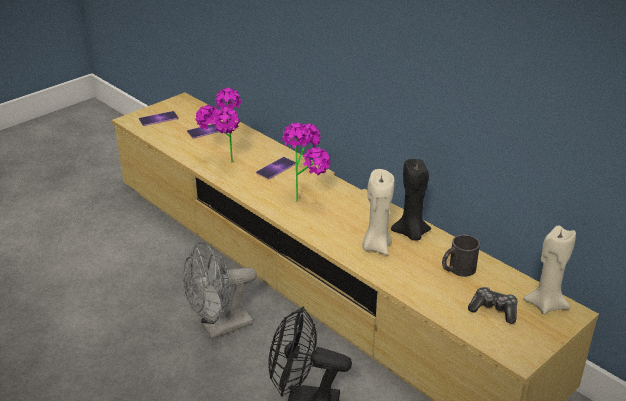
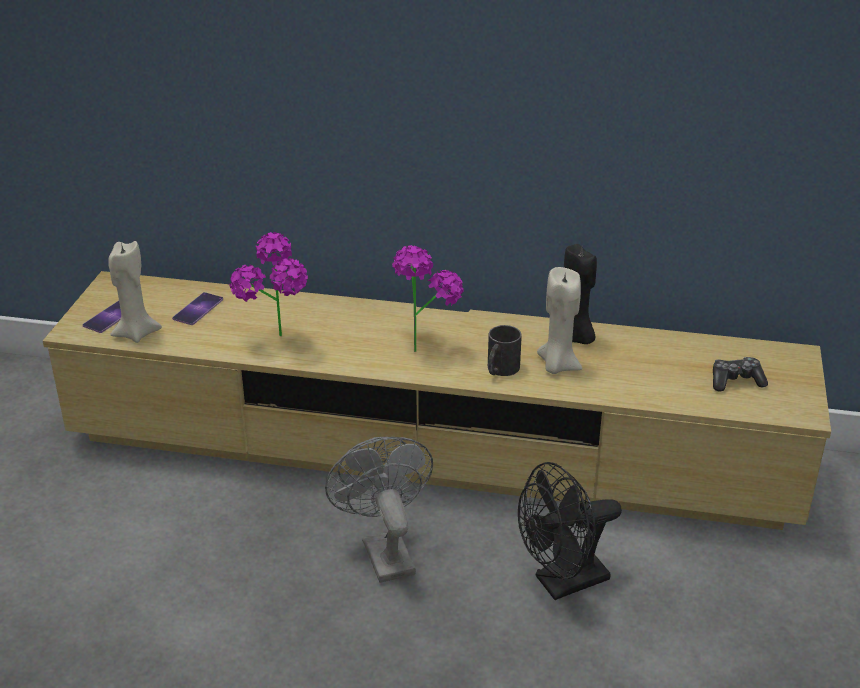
camera: 35 degrees left, 0 degrees up
grey fan [183,242,257,339] -> grey fan turned 135 degrees clockwise [325,437,433,583]
phone [256,157,296,179] -> none
black mug [442,235,480,277] -> black mug moved to [488,325,522,376]
beige candle [523,226,576,315] -> beige candle moved to [108,241,162,343]

